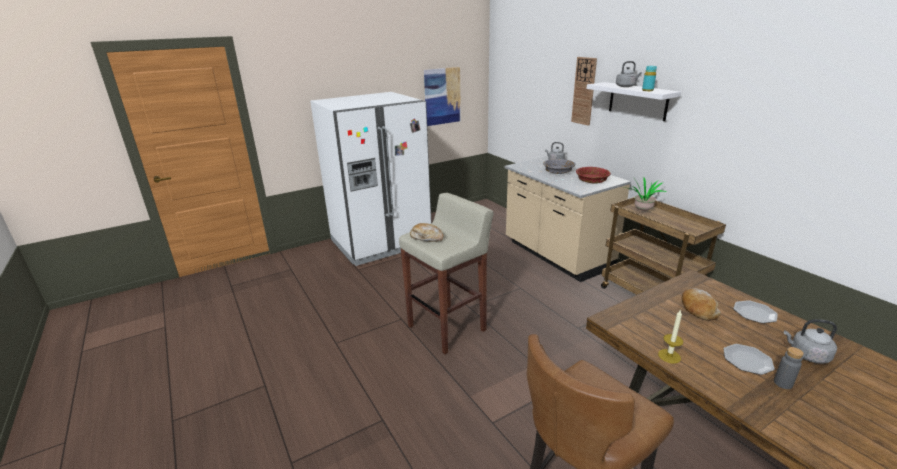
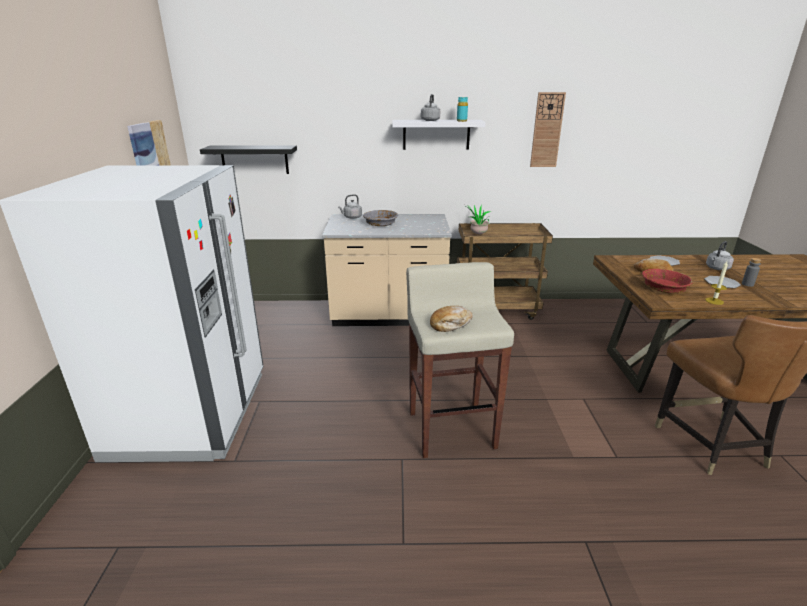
camera: 60 degrees left, 0 degrees up
wall clock [571,57,597,126] -> wall clock moved to [530,92,566,167]
red bowl [576,167,611,184] -> red bowl moved to [642,269,692,293]
none -> black shelf [200,145,297,174]

